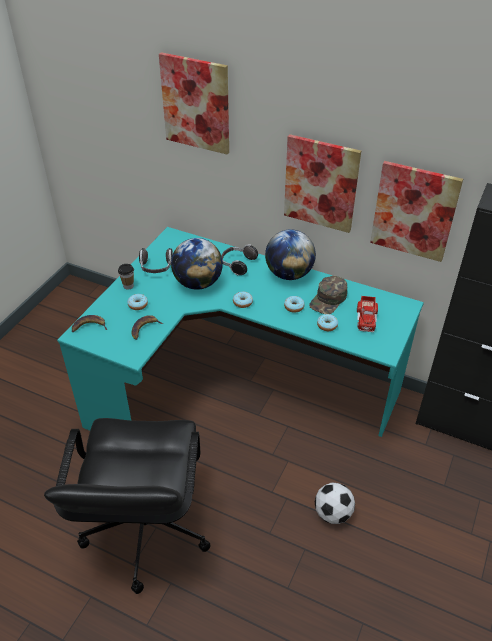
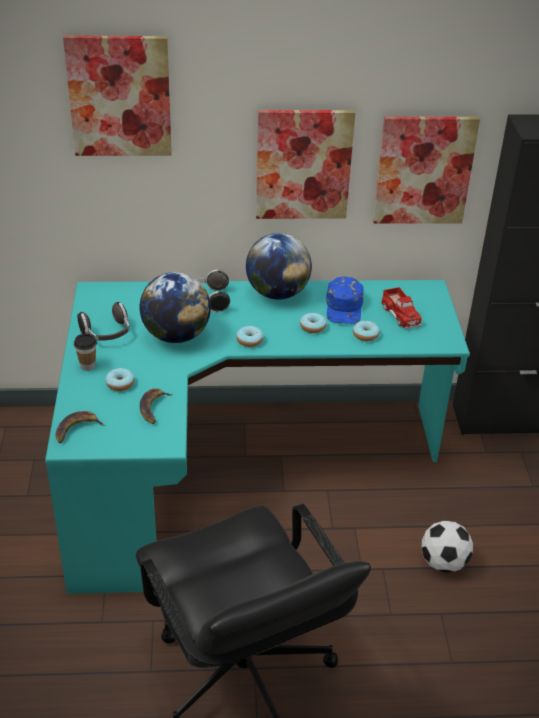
camera: 30 degrees left, 5 degrees down
green cap [309,276,347,314] -> blue cap [326,277,363,324]

